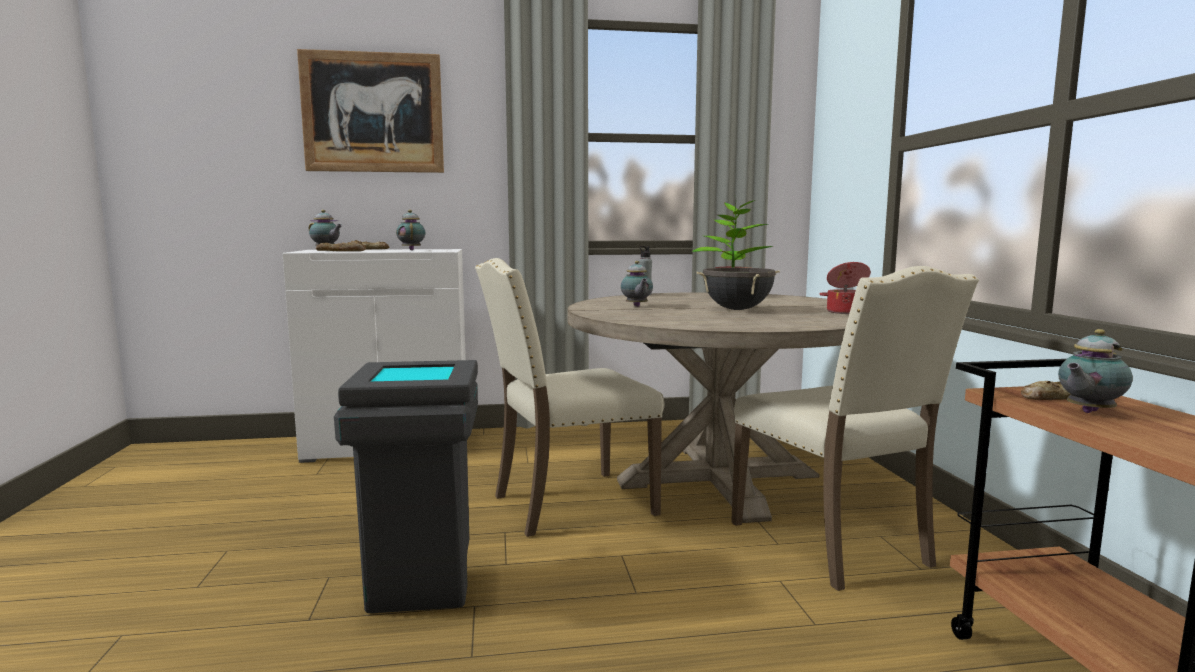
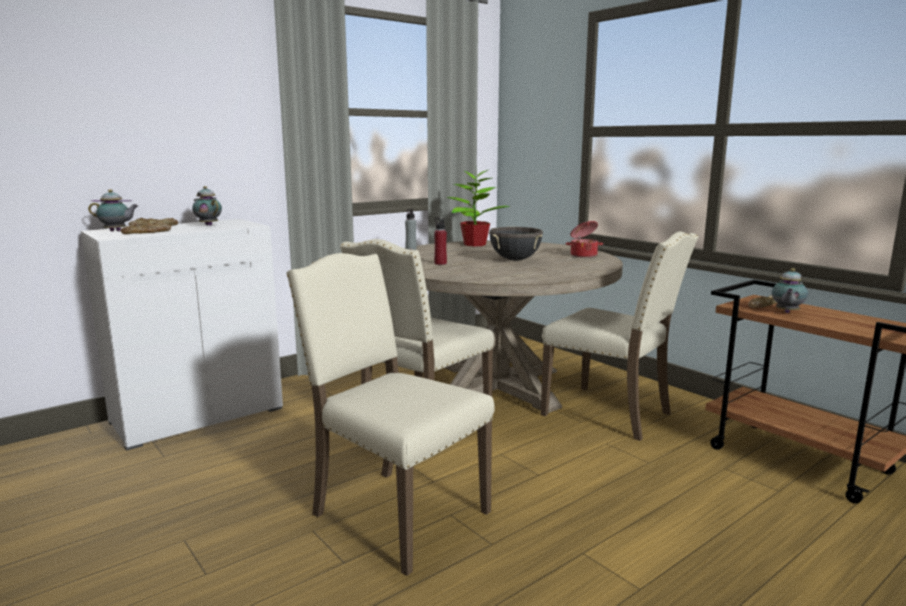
camera: 30 degrees left, 5 degrees up
picture [297,49,444,173] -> none
grey trash can [334,360,478,613] -> beige chair [286,253,495,576]
teapot [621,261,653,307] -> red bottle [434,218,447,265]

